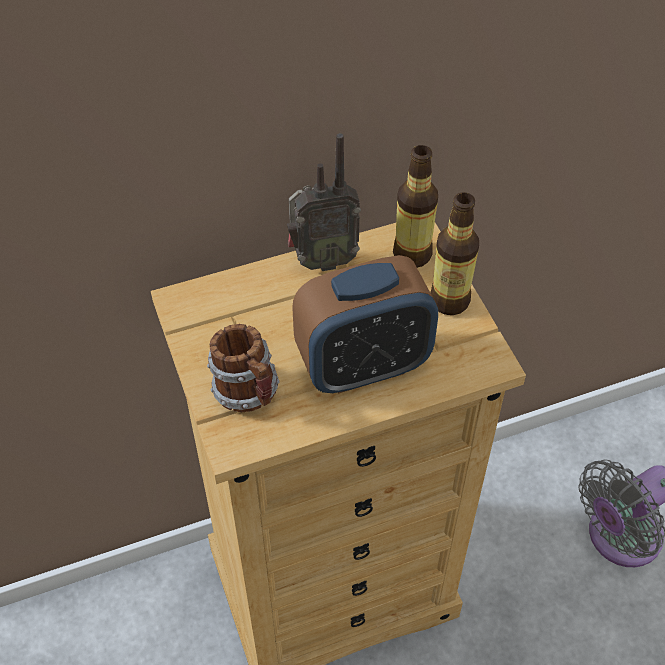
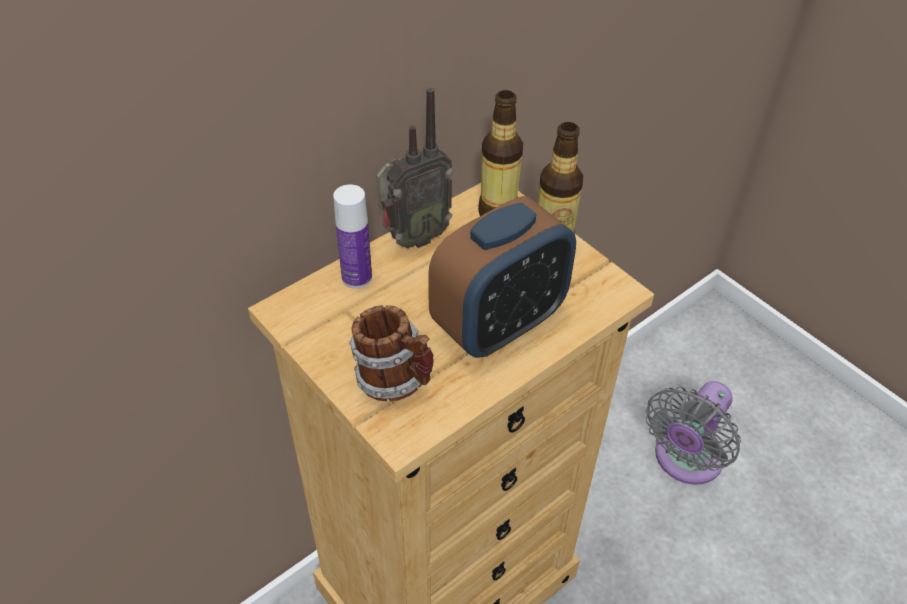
camera: 20 degrees left, 5 degrees down
none -> bottle [333,184,372,288]

